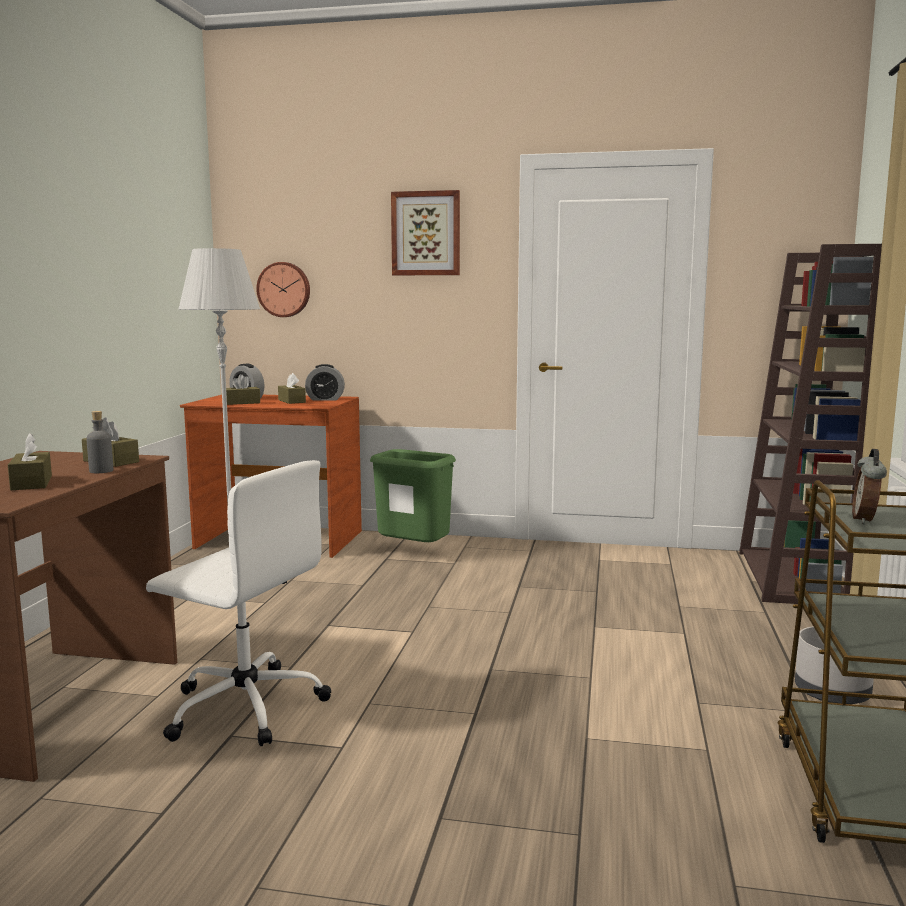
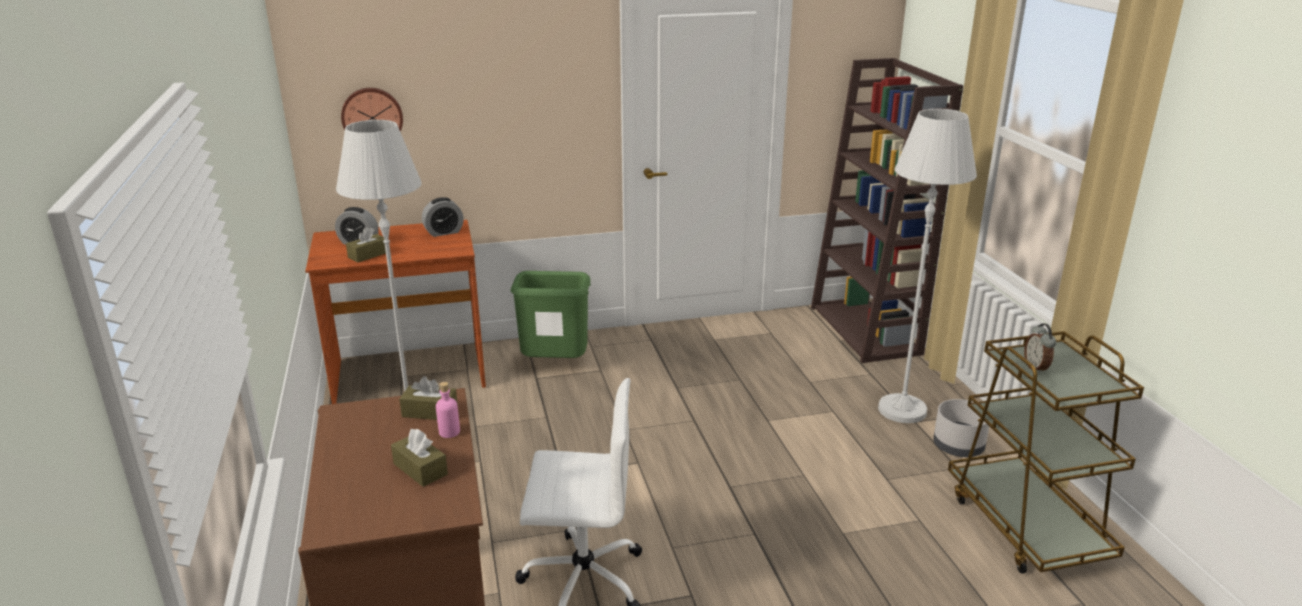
camera: 25 degrees left, 15 degrees up
grey bottle [86,411,113,473] -> pink bottle [436,382,460,438]
brown tissue box [278,373,306,404] -> none
picture [391,190,460,275] -> none
none -> white floor lamp [878,109,977,423]

